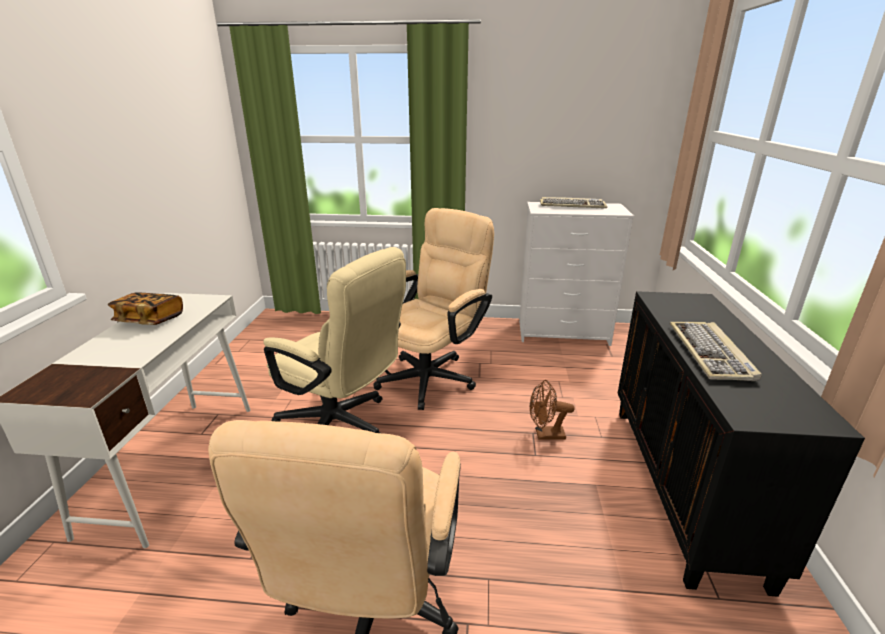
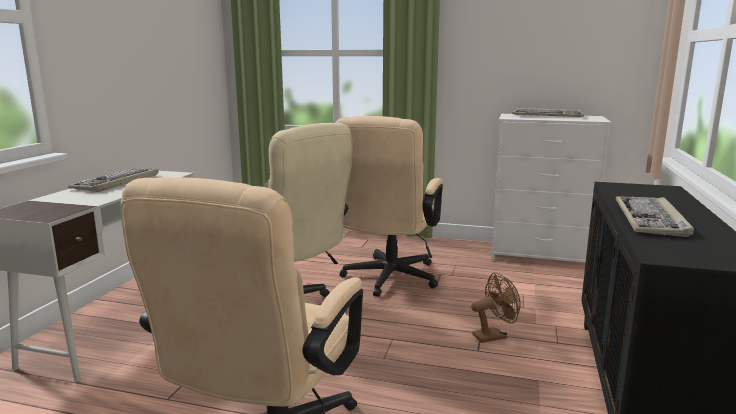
camera: 10 degrees right, 10 degrees down
book [108,292,183,325] -> keyboard [68,168,159,192]
beige office chair [373,208,494,410] -> beige office chair turned 150 degrees clockwise [335,116,443,297]
brown fan [530,380,575,440] -> brown fan turned 150 degrees clockwise [471,273,521,343]

